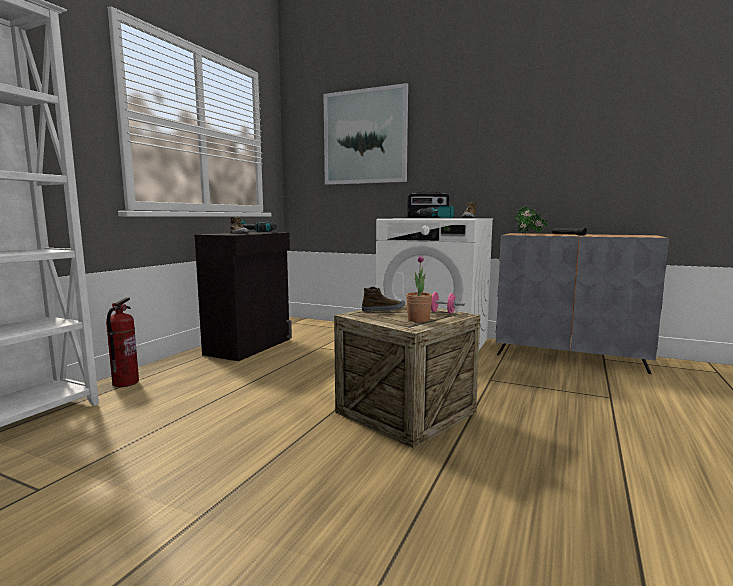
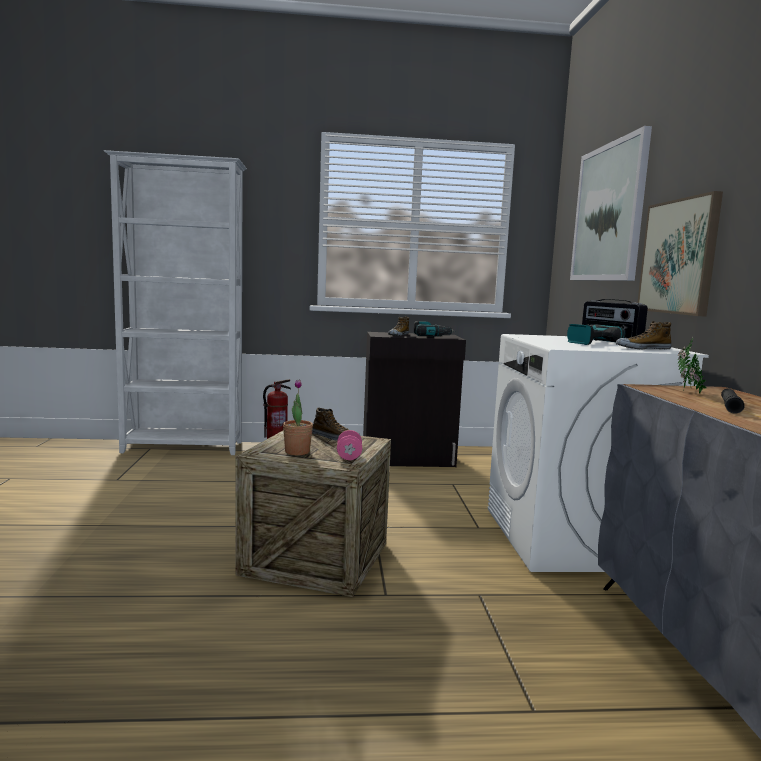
camera: 60 degrees right, 0 degrees up
none -> picture [637,191,723,316]

